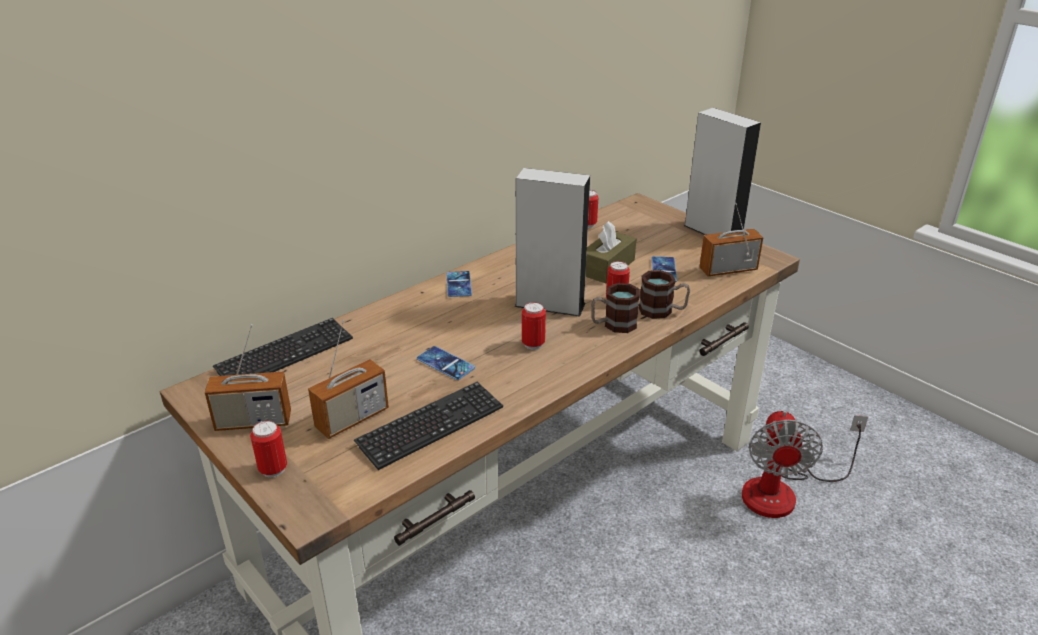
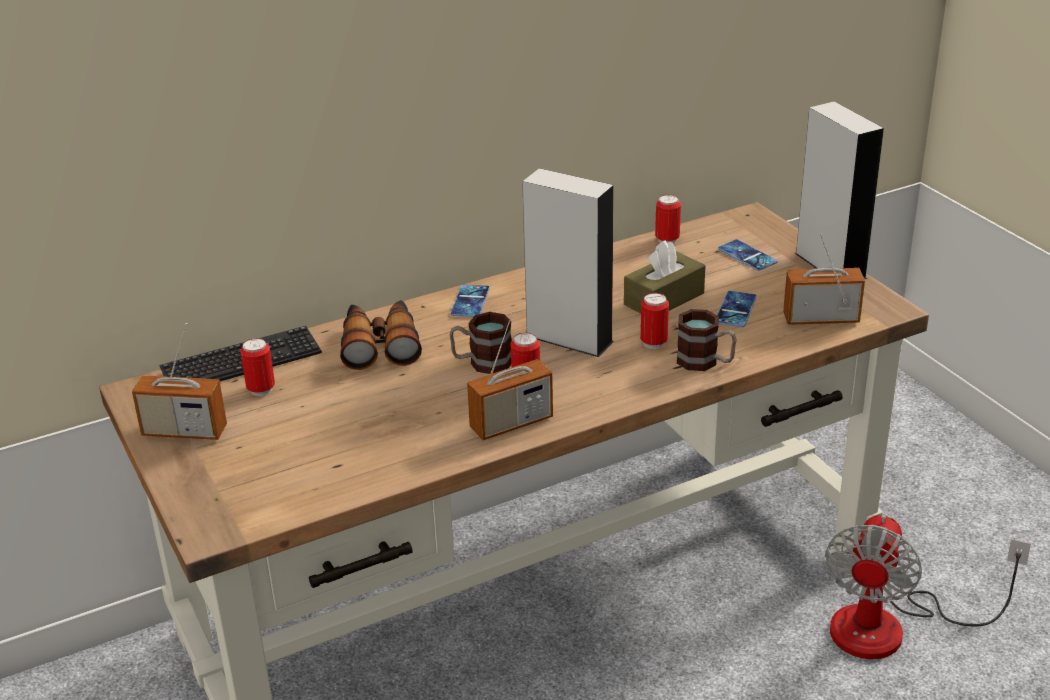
camera: 15 degrees right, 0 degrees up
can [250,421,287,478] -> can moved to [240,338,275,396]
radio [308,320,389,439] -> radio moved to [467,311,553,440]
keyboard [354,382,503,470] -> none
phone [417,346,475,380] -> phone moved to [718,239,778,271]
mug [591,283,640,333] -> mug moved to [450,312,512,374]
none -> binoculars [340,300,422,370]

